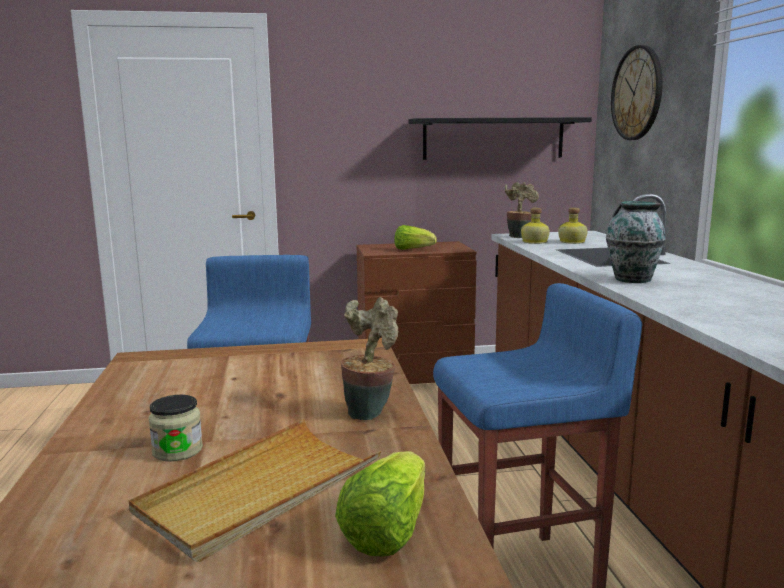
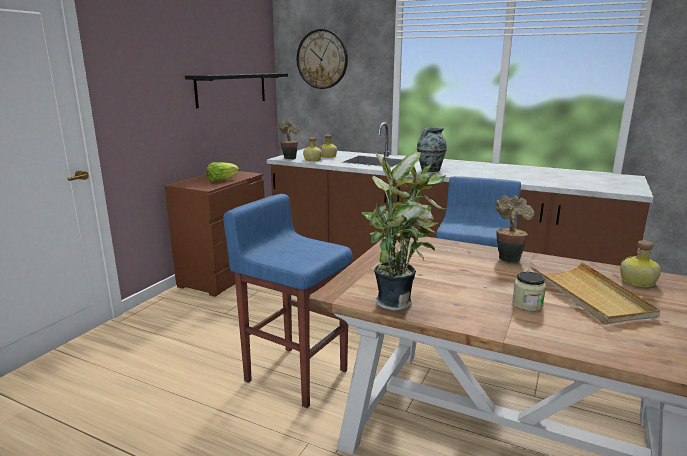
camera: 55 degrees left, 5 degrees up
lettuce [335,451,425,557] -> bottle [620,240,661,287]
none -> potted plant [362,152,448,311]

